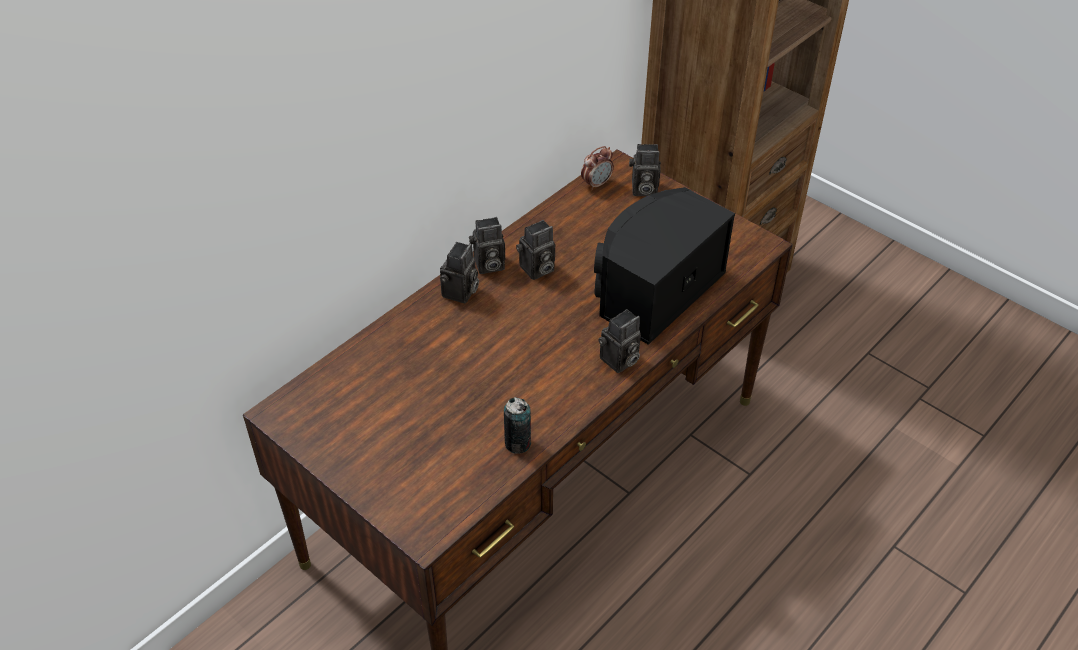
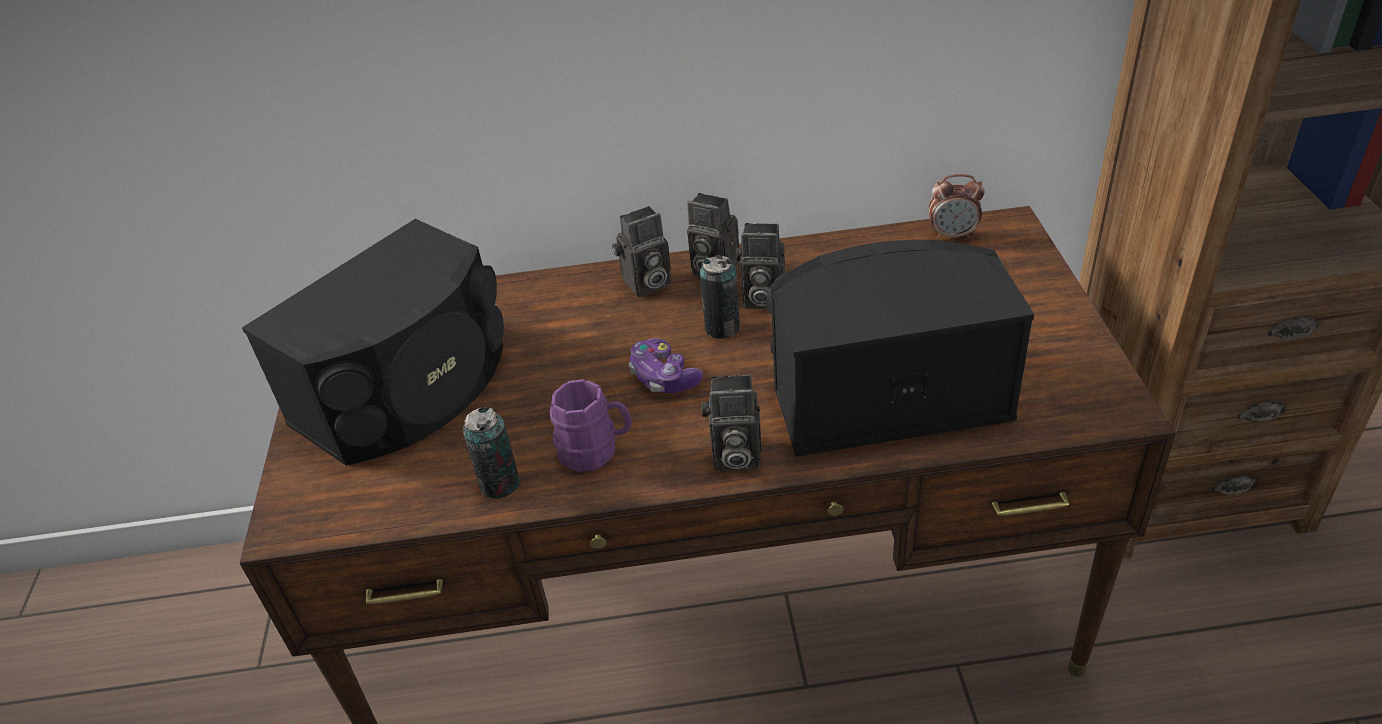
camera: 45 degrees right, 5 degrees down
camera [629,144,661,196] -> none
none -> black speaker [242,219,504,466]
none -> purple mug [550,379,632,472]
none -> game controller [629,338,703,394]
none -> can [700,255,740,339]

